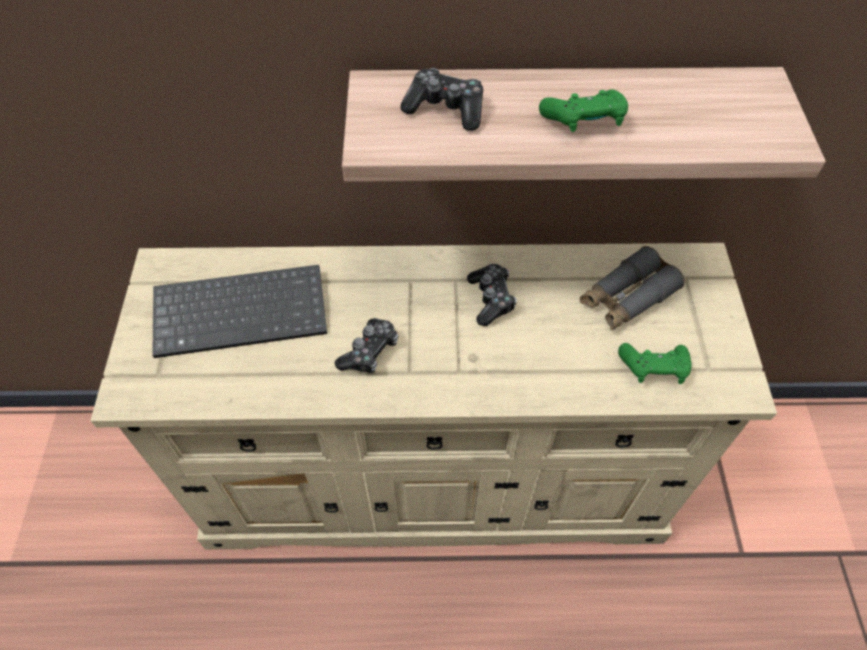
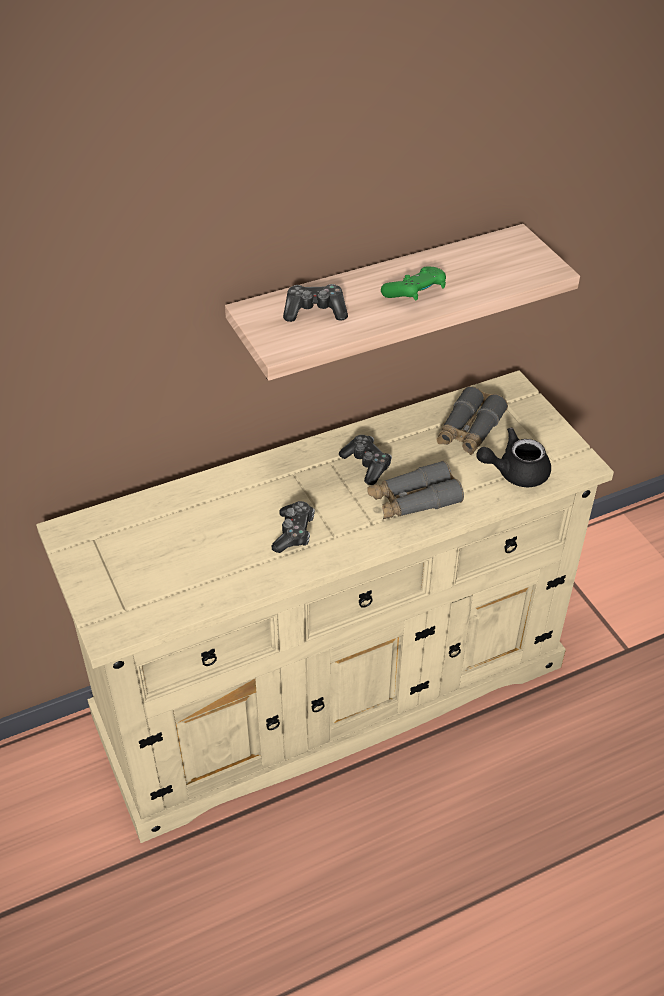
camera: 25 degrees left, 10 degrees down
keyboard [152,265,327,358] -> none
green game controller [618,343,691,384] -> black teapot [476,427,551,487]
none -> grey binoculars [367,461,464,519]

